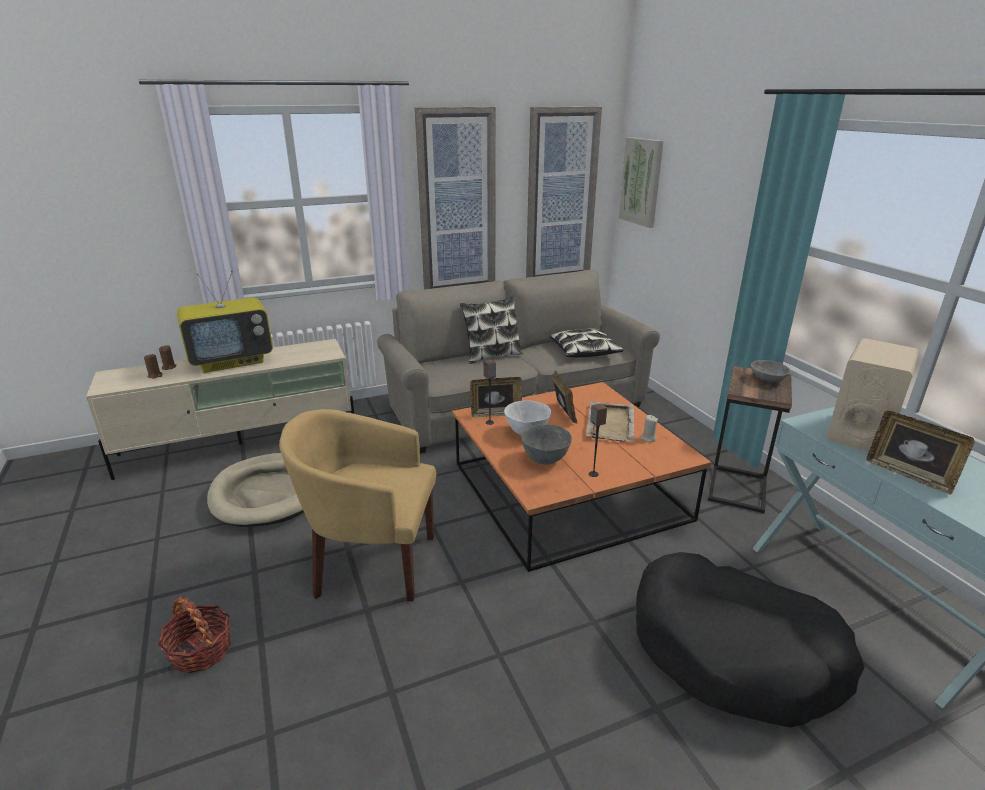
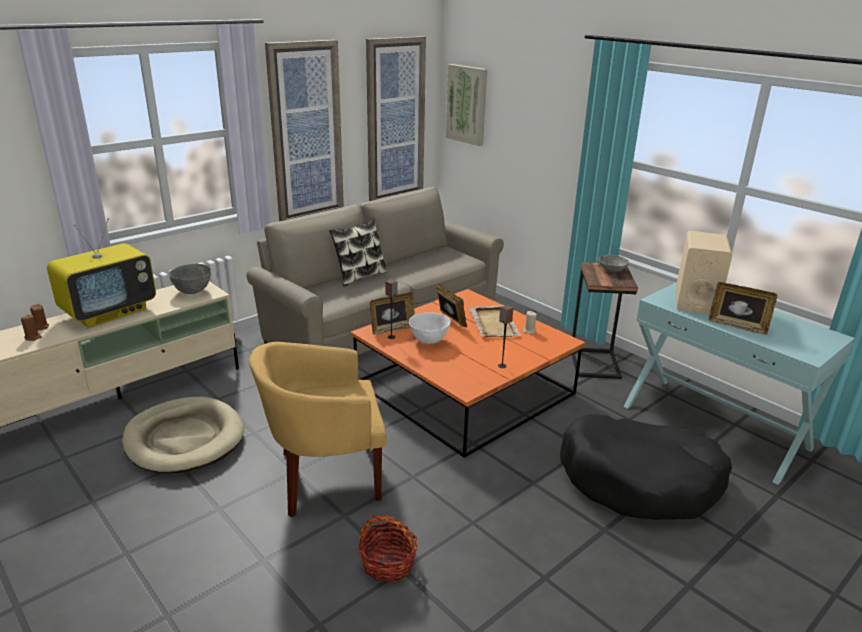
camera: 20 degrees left, 0 degrees up
basket [158,595,231,674] -> basket moved to [358,514,417,582]
grey bowl [521,425,572,465] -> grey bowl moved to [169,264,211,294]
pillow [550,328,623,357] -> none

